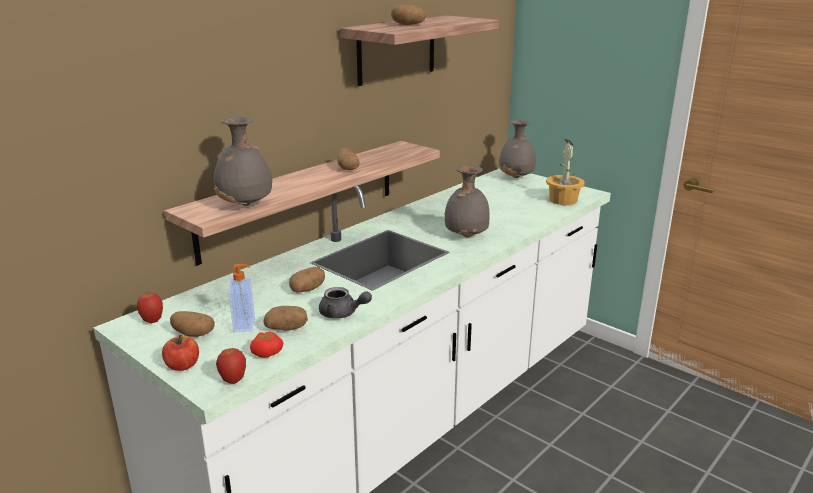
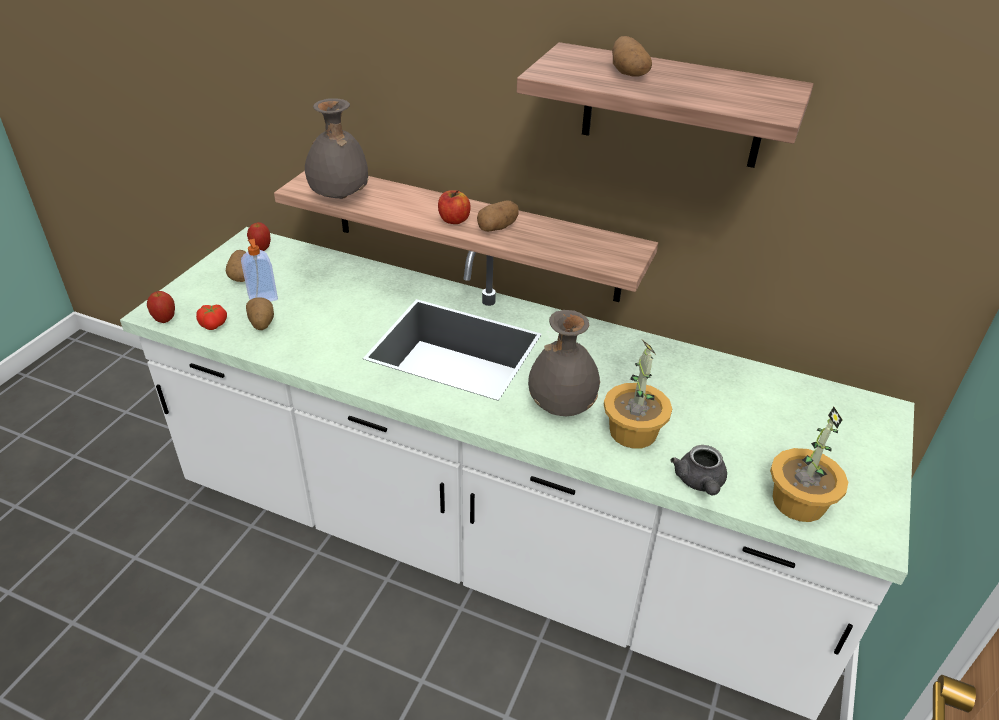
camera: 70 degrees right, 15 degrees up
apple [162,335,199,371] -> apple moved to [438,190,470,224]
potato [289,267,325,293] -> none
grey teapot [319,287,372,319] -> grey teapot moved to [670,445,727,495]
grey vase [499,119,536,178] -> none
none -> potted plant [604,340,672,449]

